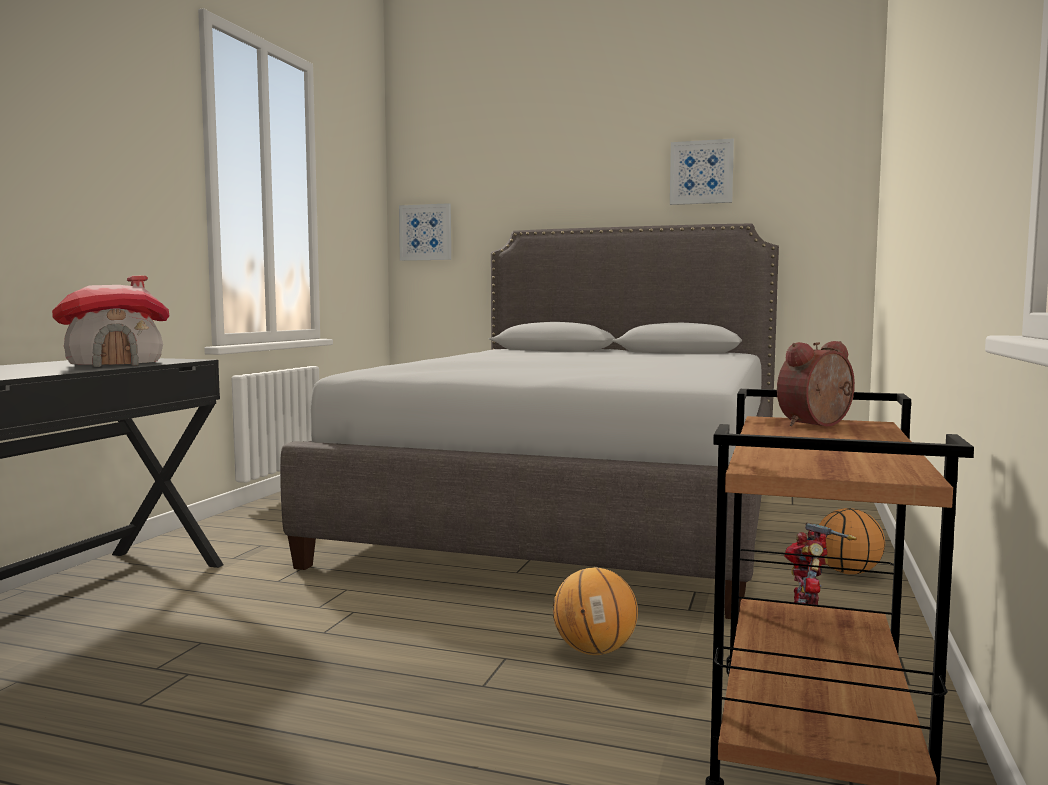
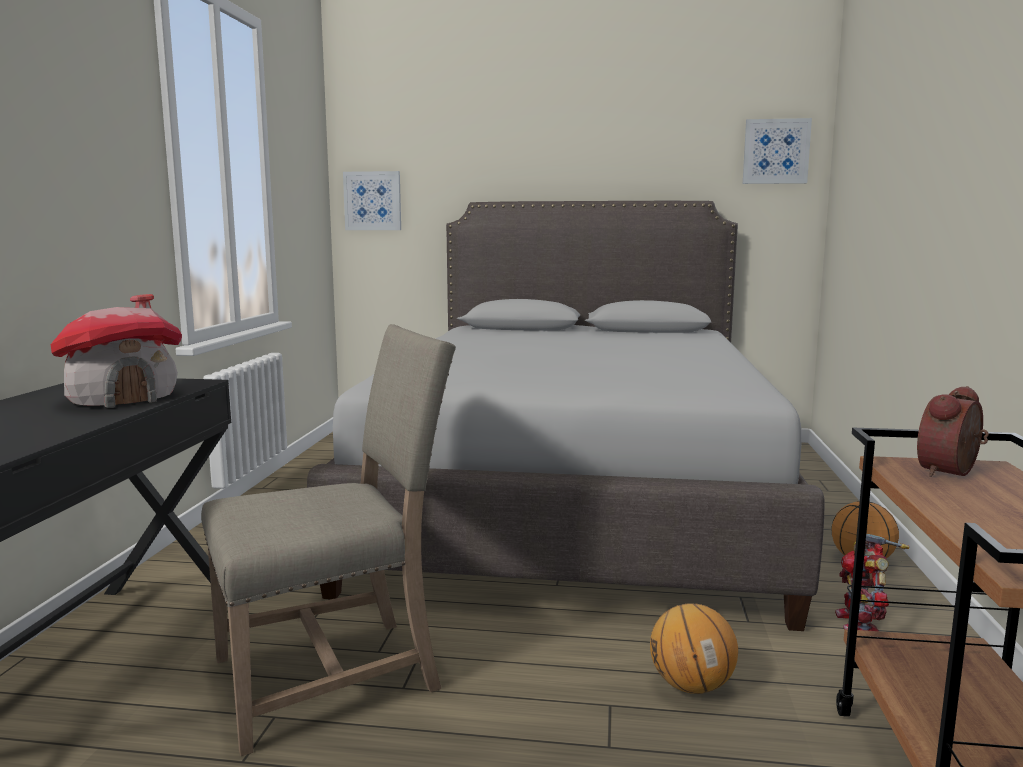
camera: 10 degrees left, 5 degrees up
picture [670,138,734,205] -> picture moved to [743,118,812,184]
none -> beige chair [201,324,456,756]

